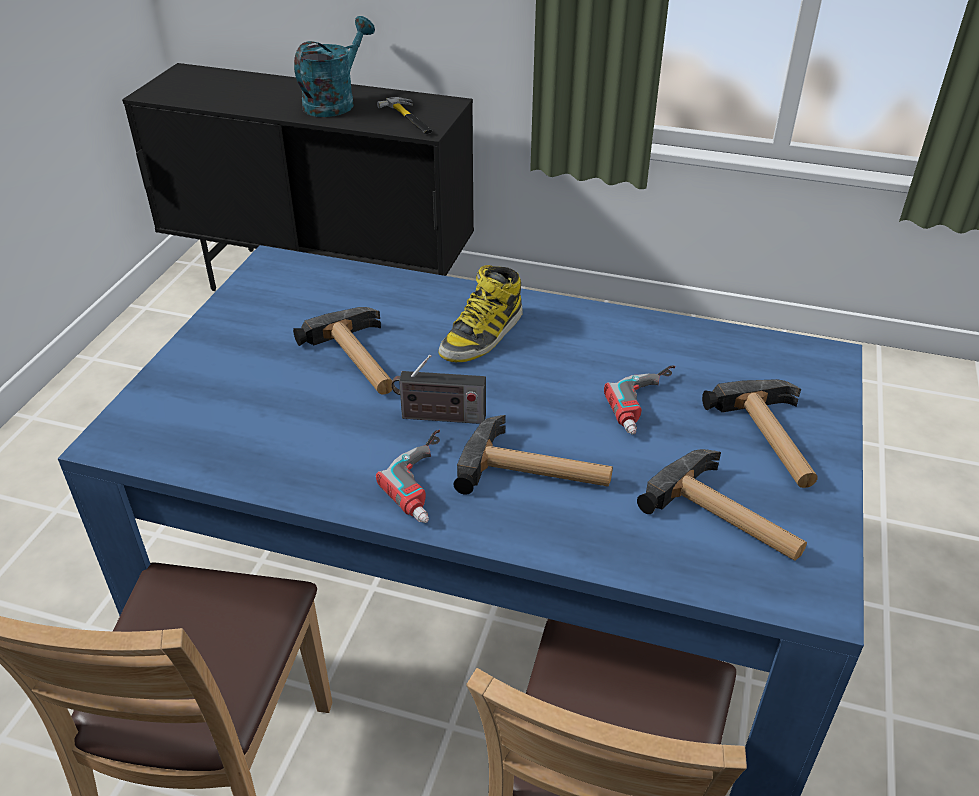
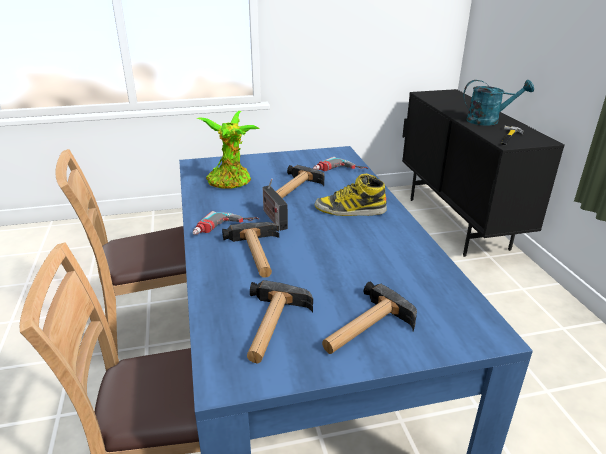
camera: 60 degrees right, 10 degrees down
power drill [604,366,675,435] -> power drill moved to [313,157,368,171]
none -> potted plant [197,111,259,189]

